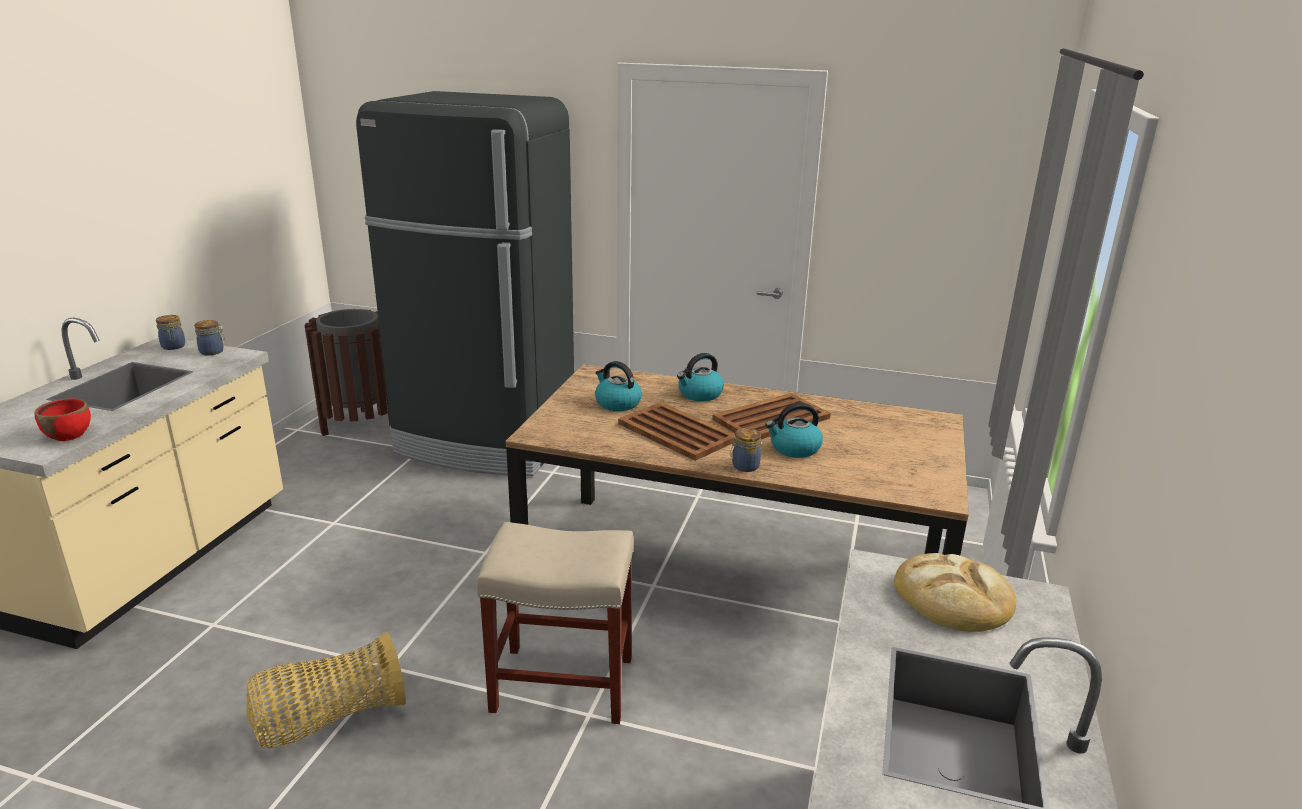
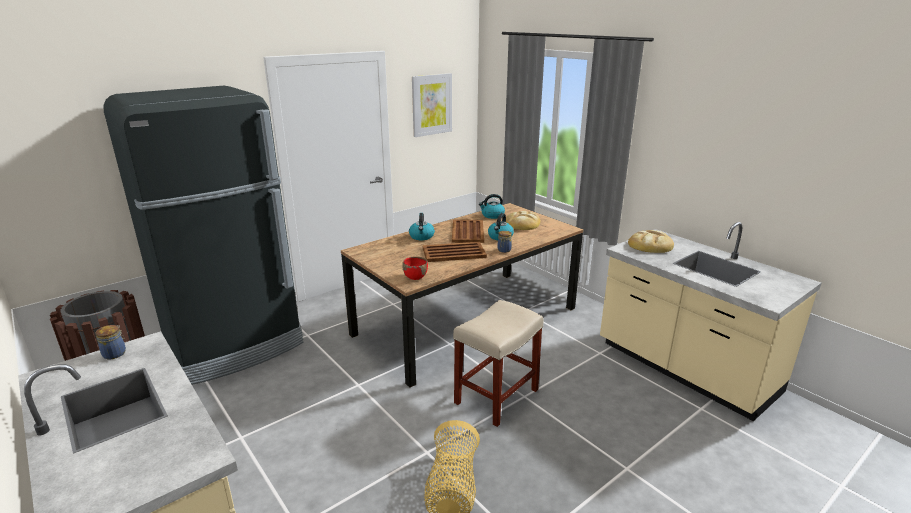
camera: 55 degrees left, 0 degrees up
red bowl [35,398,91,441] -> red bowl moved to [402,256,428,280]
jar [156,315,185,350] -> none
kettle [595,361,642,411] -> kettle moved to [479,194,505,219]
none -> picture [412,73,452,137]
none -> bread [506,211,541,230]

